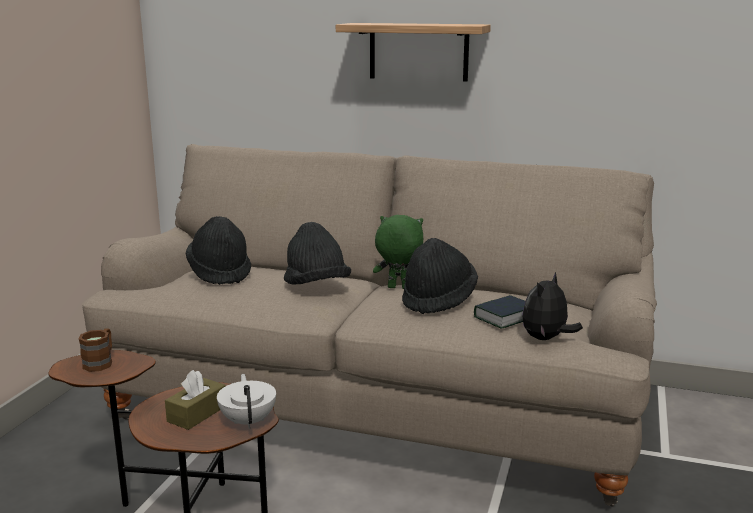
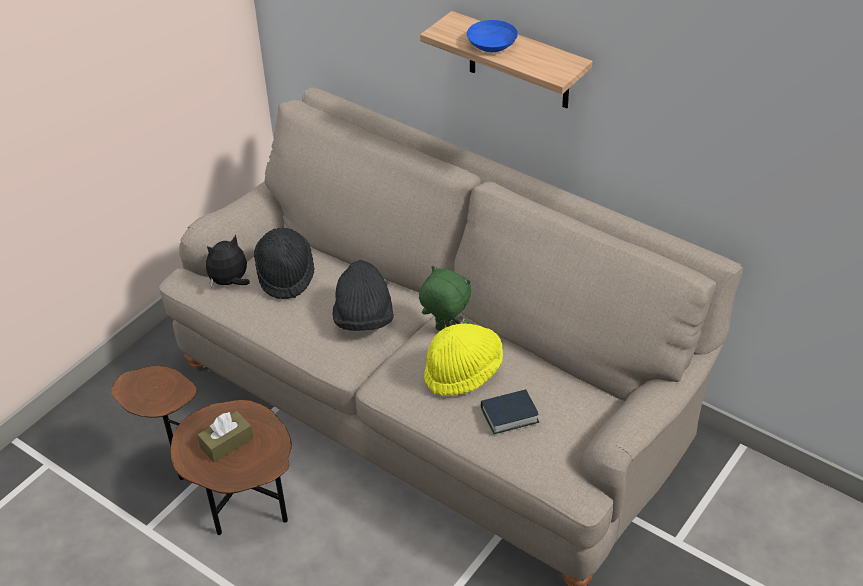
camera: 20 degrees right, 25 degrees up
brown mug [79,329,112,372] -> none
white teapot [217,374,276,429] -> none
black hat [402,238,478,314] -> yellow hat [424,323,503,396]
plush toy [523,272,583,340] -> plush toy moved to [206,235,250,287]
none -> blue bowl [467,20,518,52]

